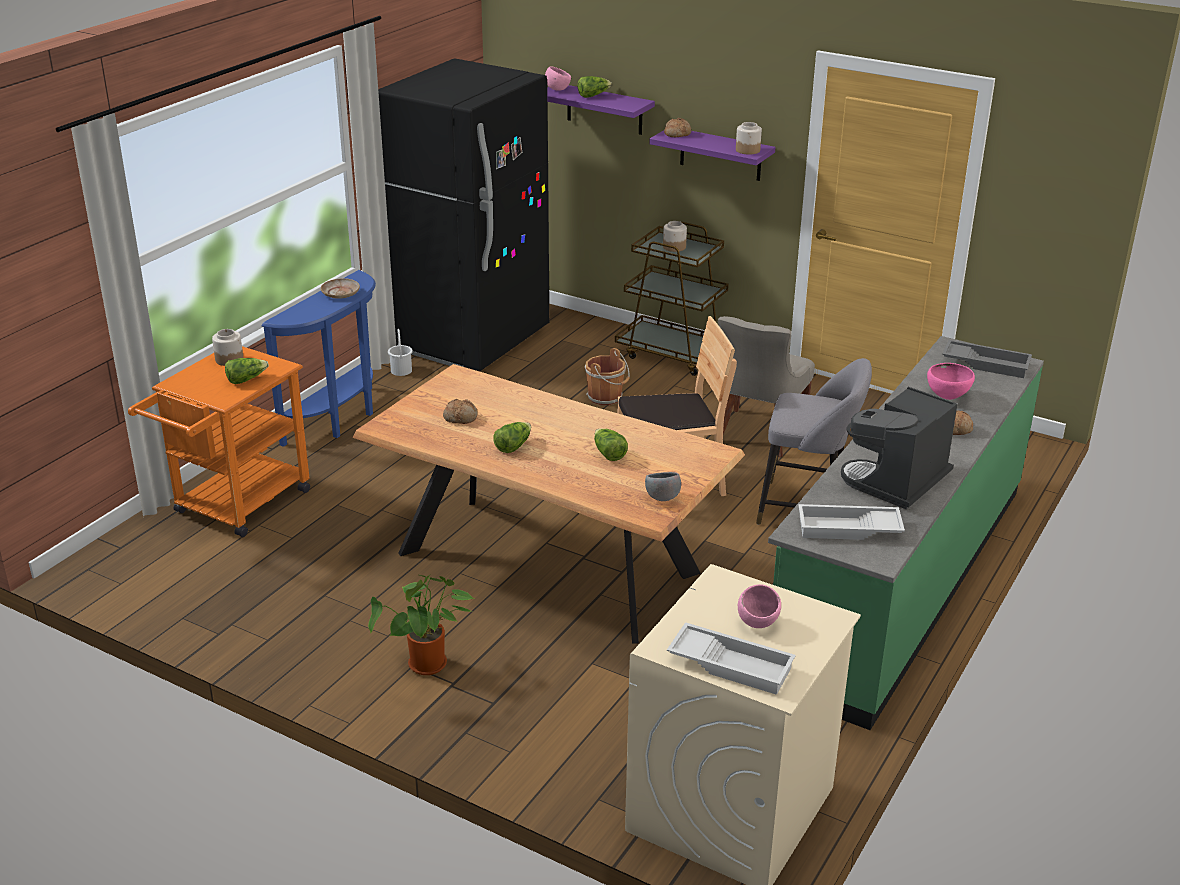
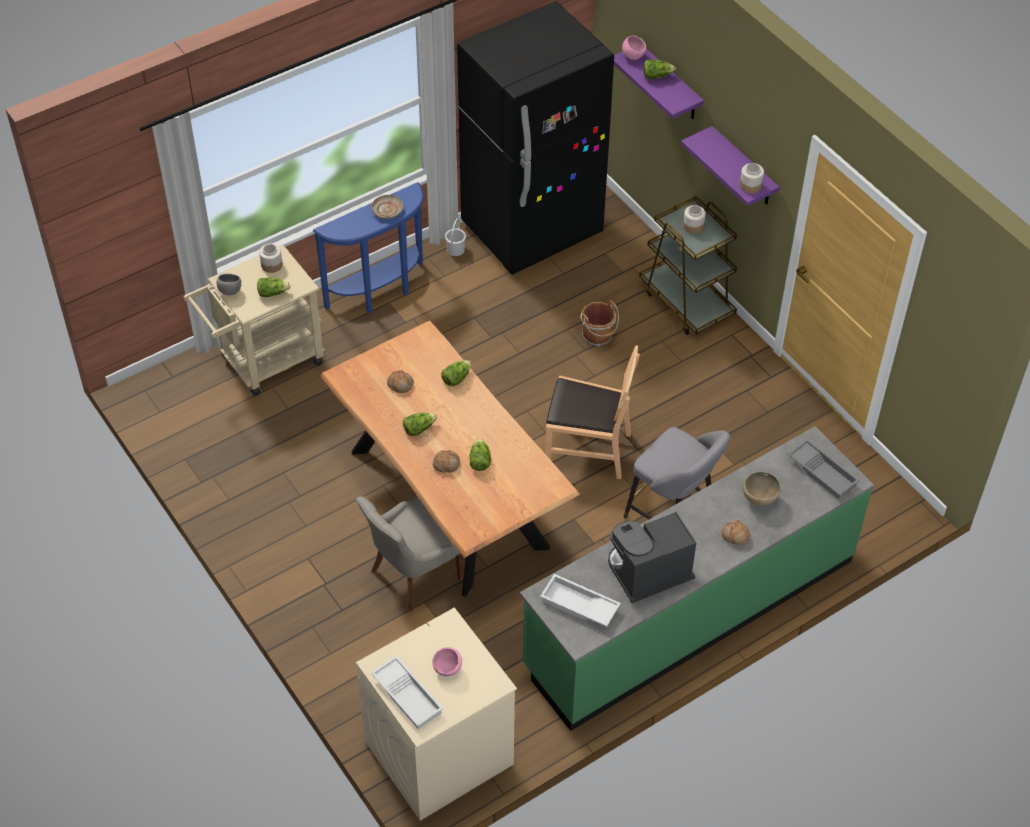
camera: 25 degrees right, 20 degrees up
orange cart [128,346,310,537] -> beige cart [183,245,325,396]
potted plant [368,575,474,675] -> none
grey bowl [645,472,681,501] -> grey bowl moved to [216,274,241,296]
bread [664,118,691,137] -> bread moved to [433,450,460,473]
grey chair [718,316,815,457] -> grey chair moved to [356,495,463,611]
pink bowl [927,363,975,400] -> brown bowl [743,472,781,506]
none -> lettuce [441,360,471,386]

